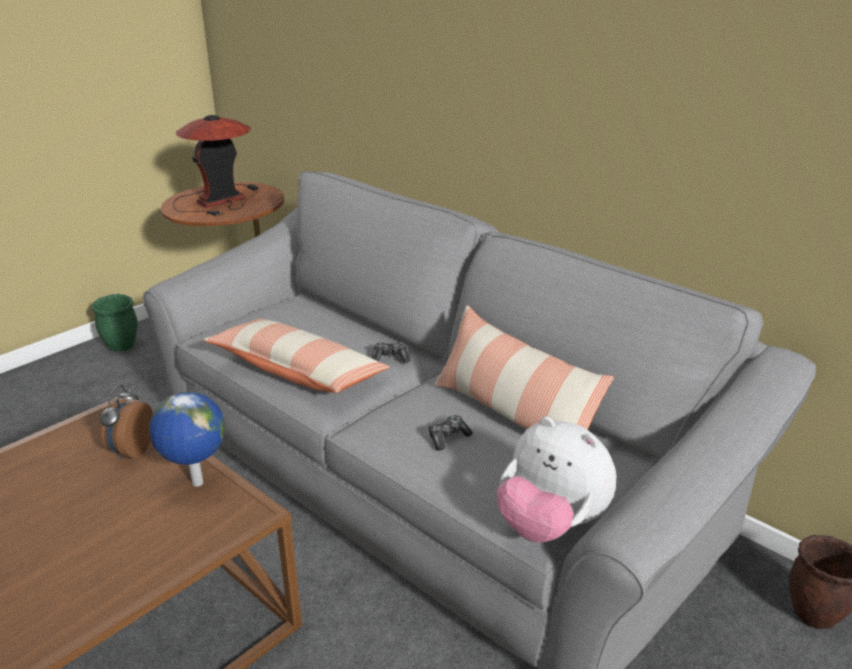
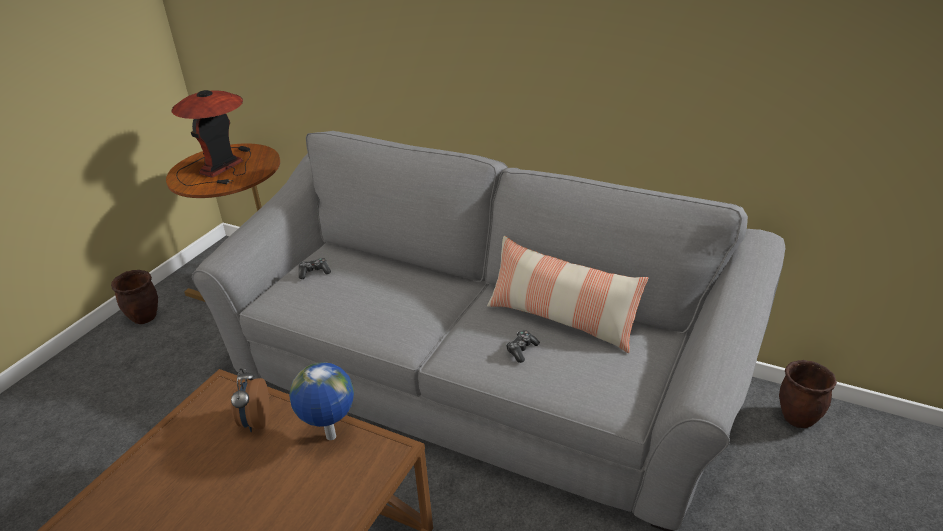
camera: 15 degrees left, 5 degrees up
green planter [92,294,138,352] -> brown planter [111,270,158,324]
pillow [203,319,390,393] -> none
game controller [372,342,410,363] -> game controller moved to [299,258,331,279]
plush toy [497,416,616,543] -> none

